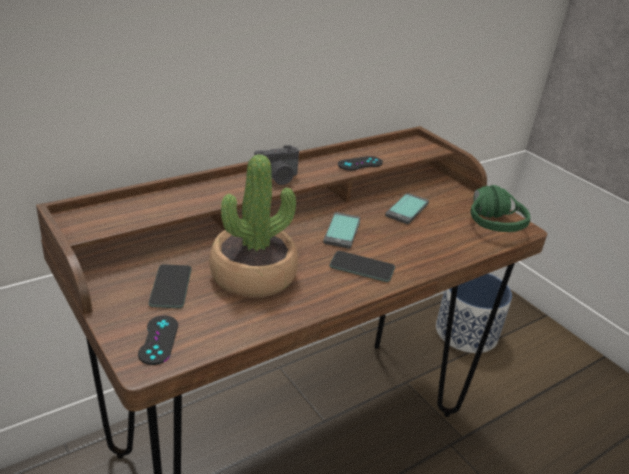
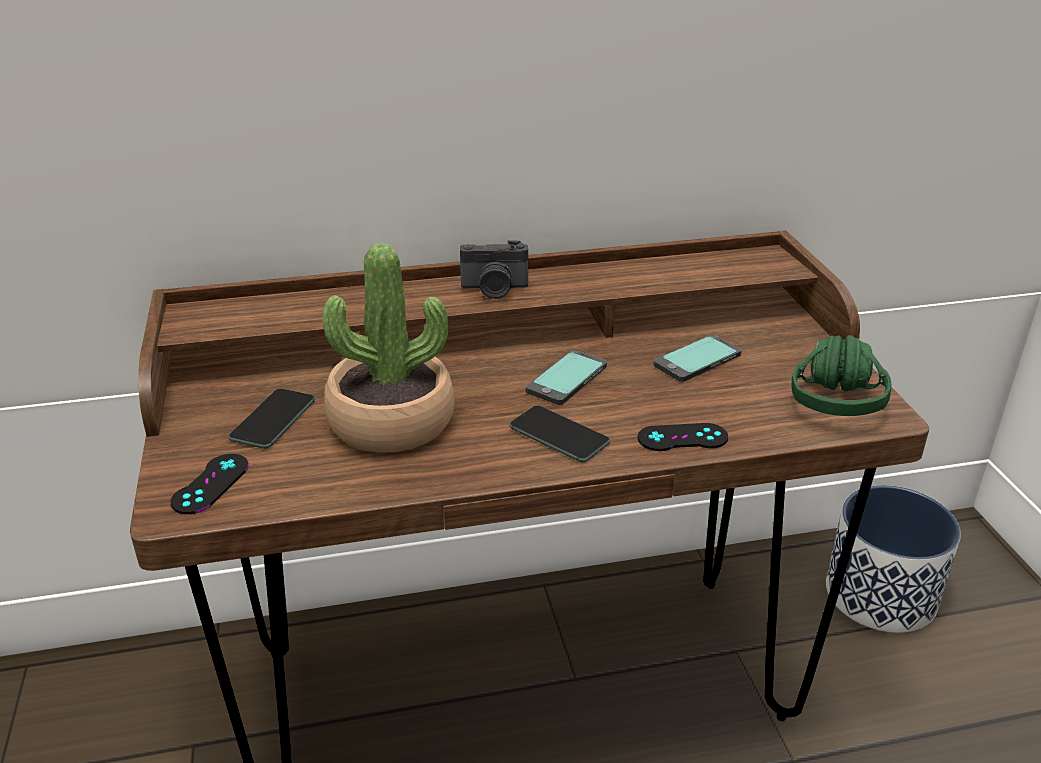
camera: 25 degrees right, 0 degrees up
black game controller [338,156,383,171] -> black game controller moved to [638,423,728,451]

